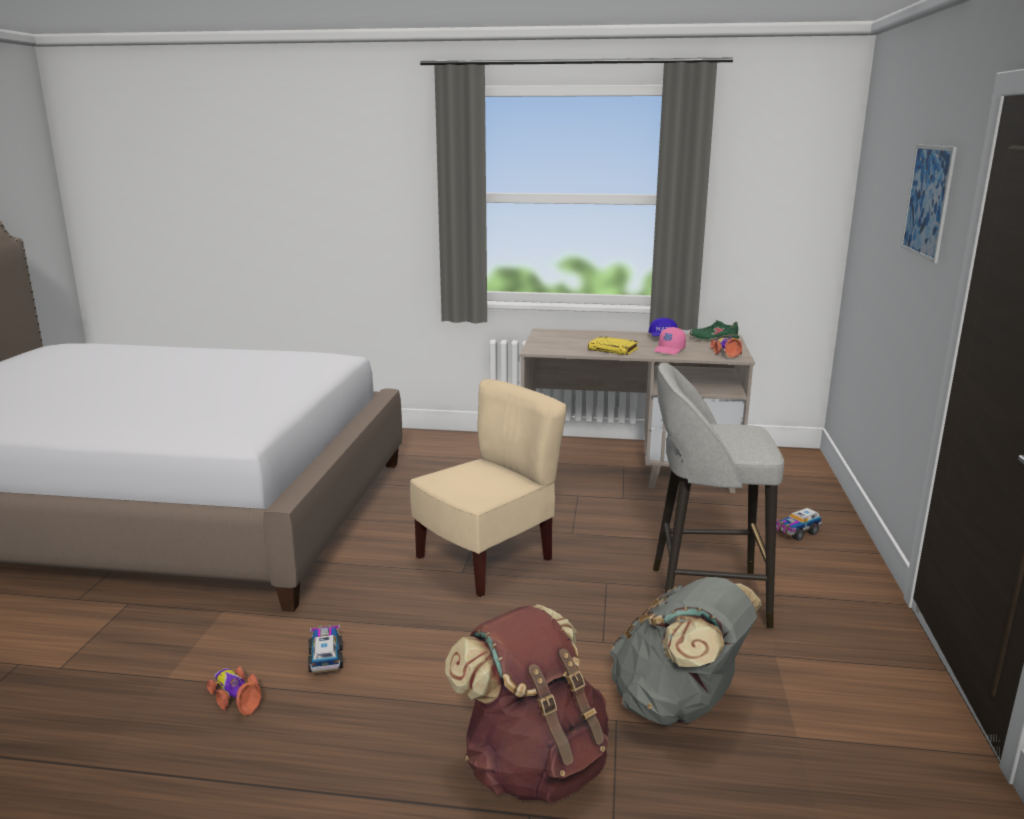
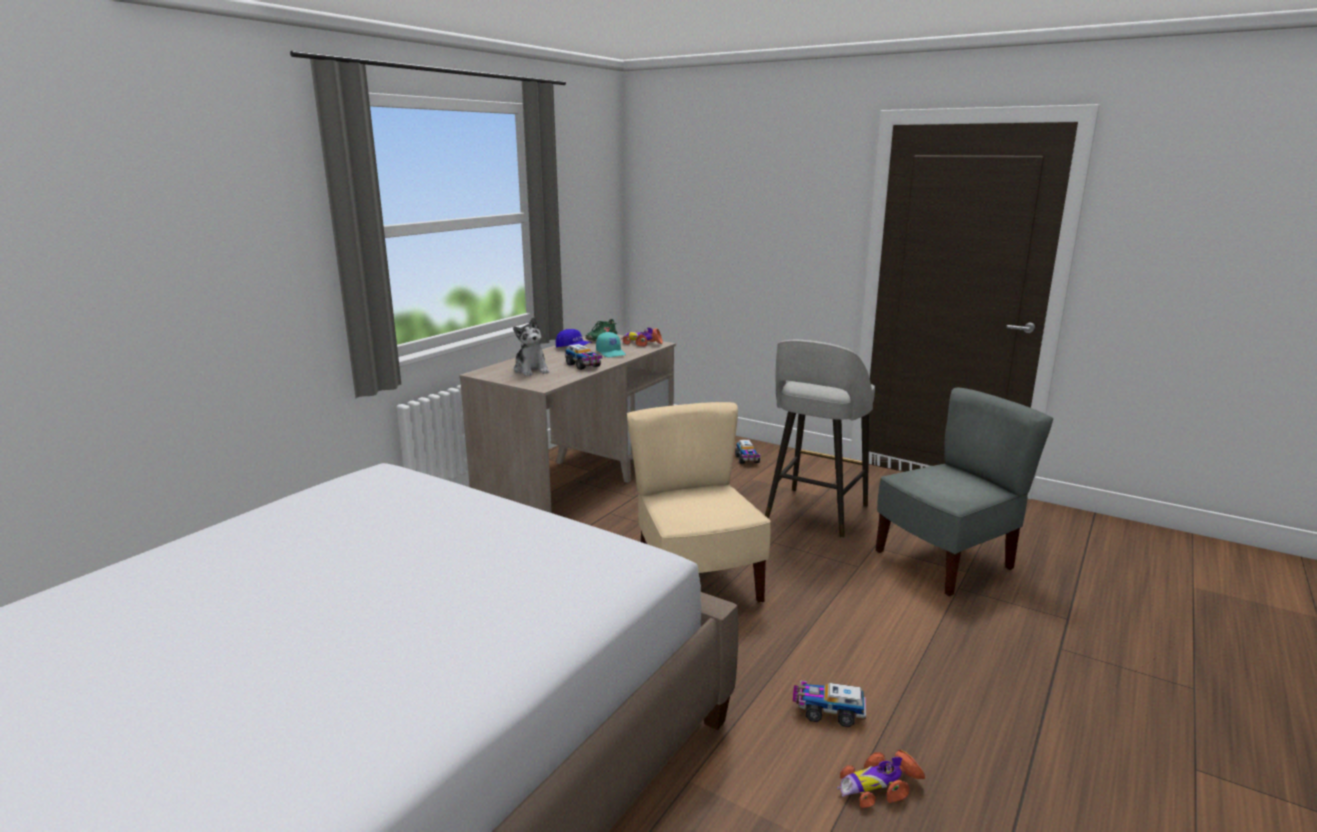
camera: 65 degrees left, 0 degrees up
brown backpack [445,604,609,803] -> none
yellow book [588,336,639,355] -> toy truck [565,344,602,370]
grey backpack [610,577,762,726] -> grey chair [876,388,1053,596]
pink cap [654,327,686,355] -> turquoise cap [596,332,626,357]
picture [901,144,957,263] -> none
none -> plush toy [513,317,549,376]

